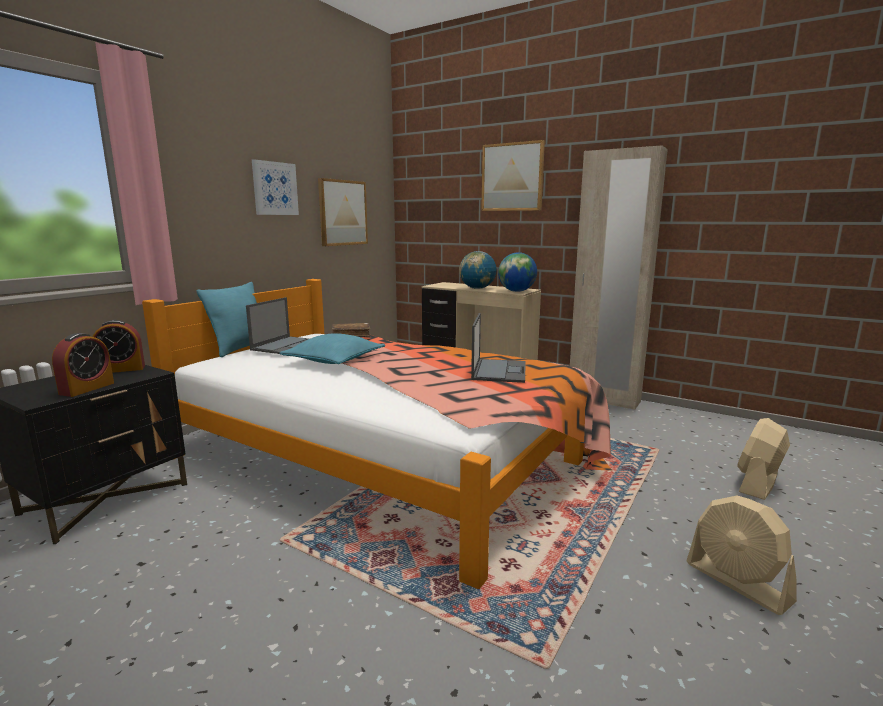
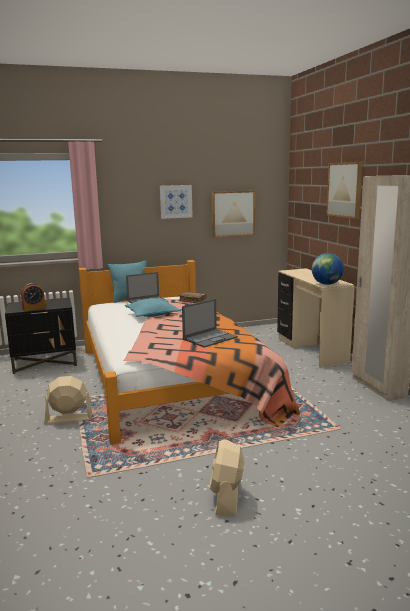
camera: 40 degrees right, 0 degrees up
alarm clock [92,320,145,373] -> none
globe [459,251,497,289] -> none
beige fan [737,418,790,500] -> beige fan moved to [45,376,92,424]

